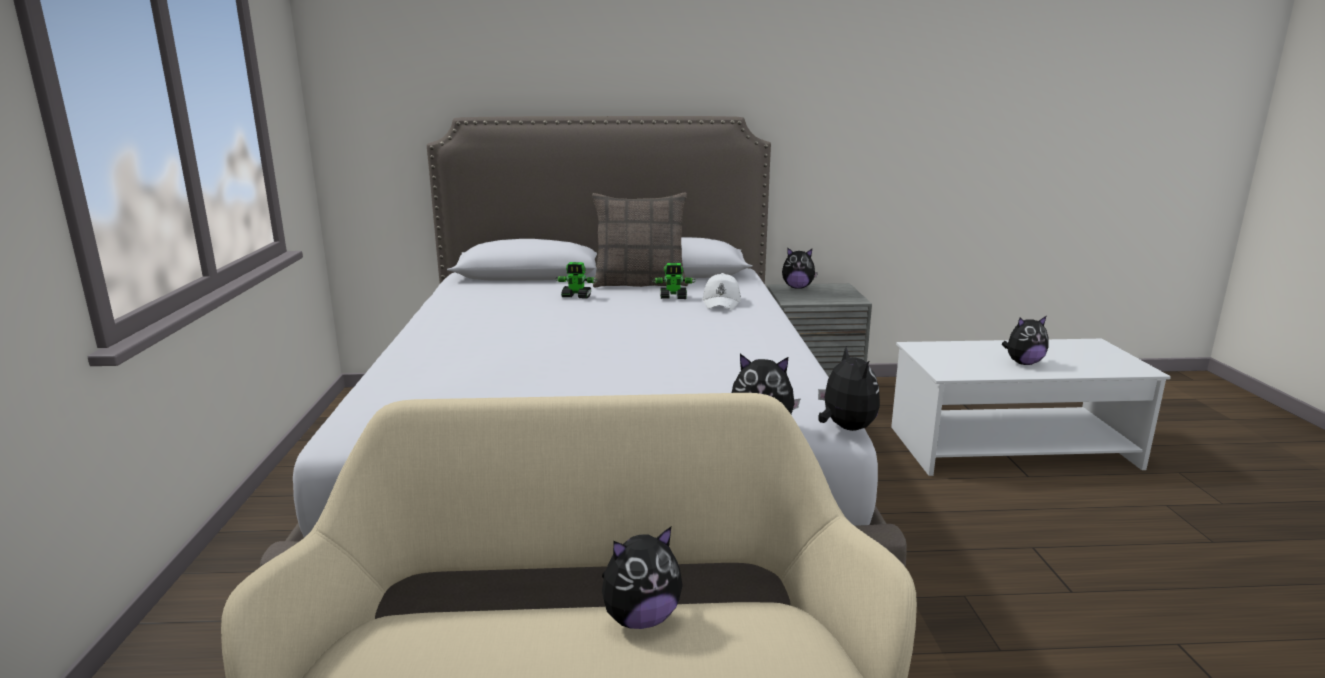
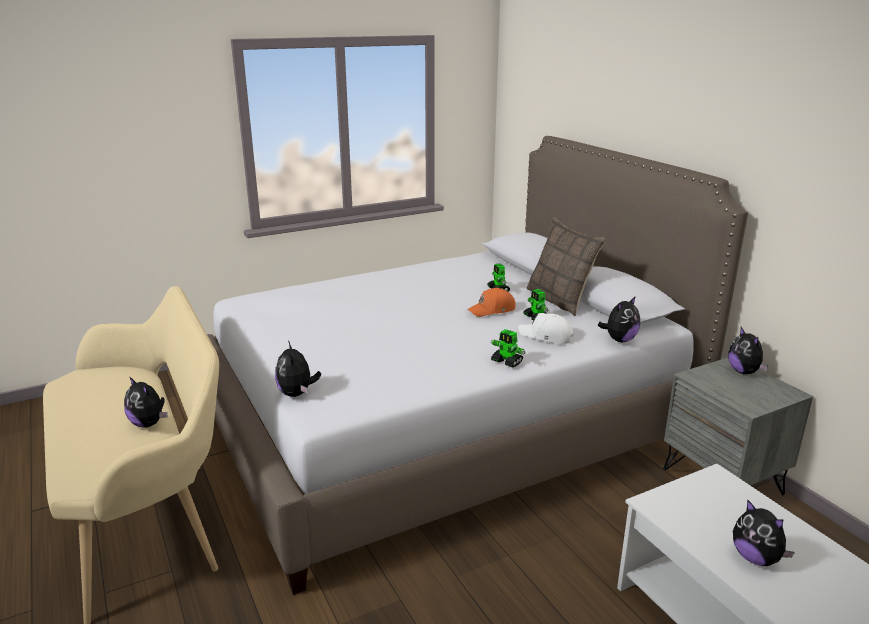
camera: 65 degrees right, 5 degrees up
white cap [702,273,741,310] -> white cap turned 45 degrees clockwise [519,313,574,344]
plush toy [818,346,880,431] -> plush toy moved to [598,296,640,342]
none -> orange cap [467,288,516,317]
none -> toy robot [491,329,526,368]

